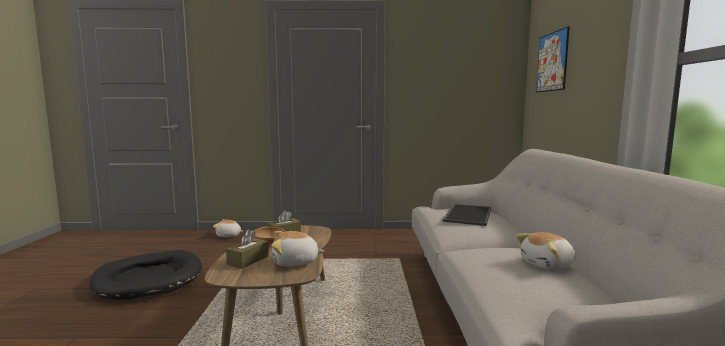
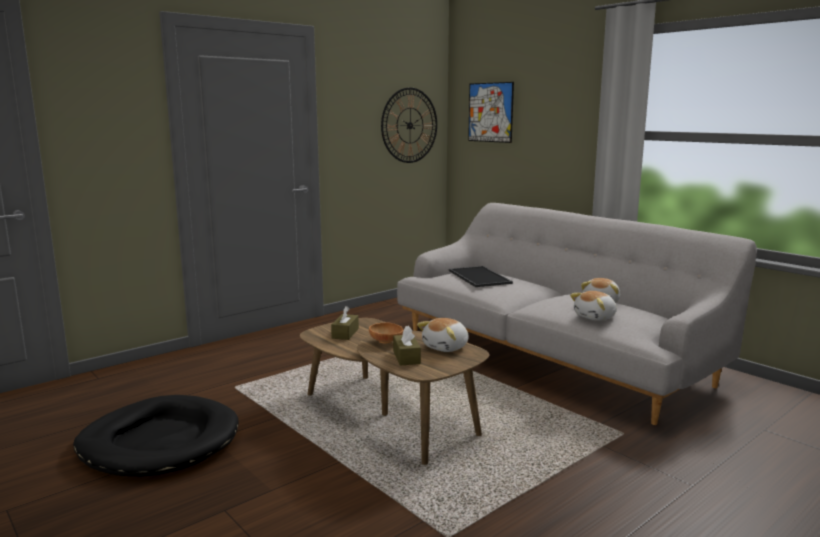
camera: 40 degrees left, 5 degrees up
plush toy [213,219,243,237] -> plush toy moved to [570,291,617,321]
none -> wall clock [381,88,437,163]

